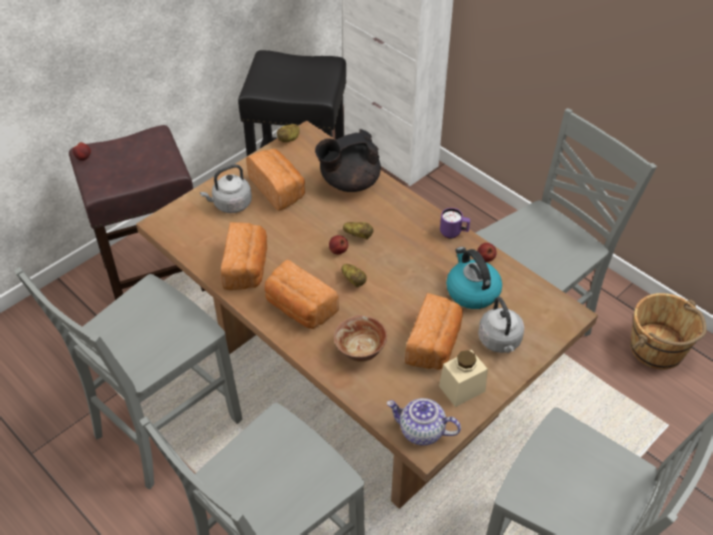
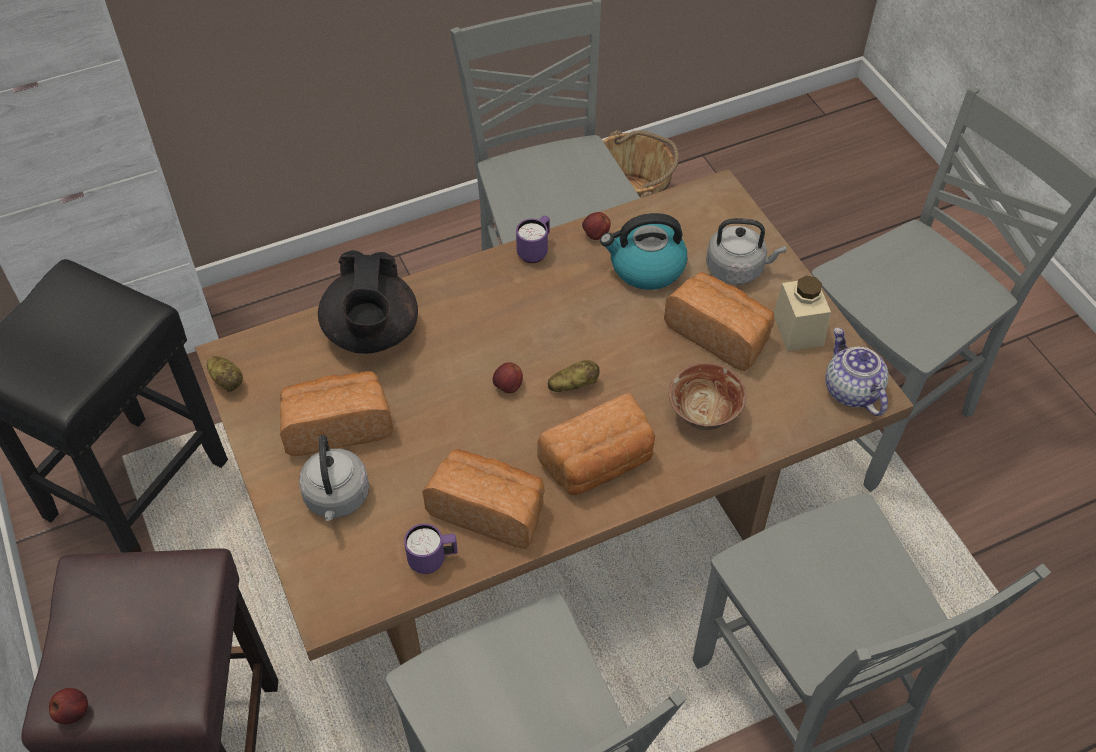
camera: 70 degrees left, 5 degrees up
potato [343,222,373,240] -> none
teapot [387,398,461,445] -> teapot turned 120 degrees clockwise [825,328,889,416]
none -> purple mug [404,524,458,574]

